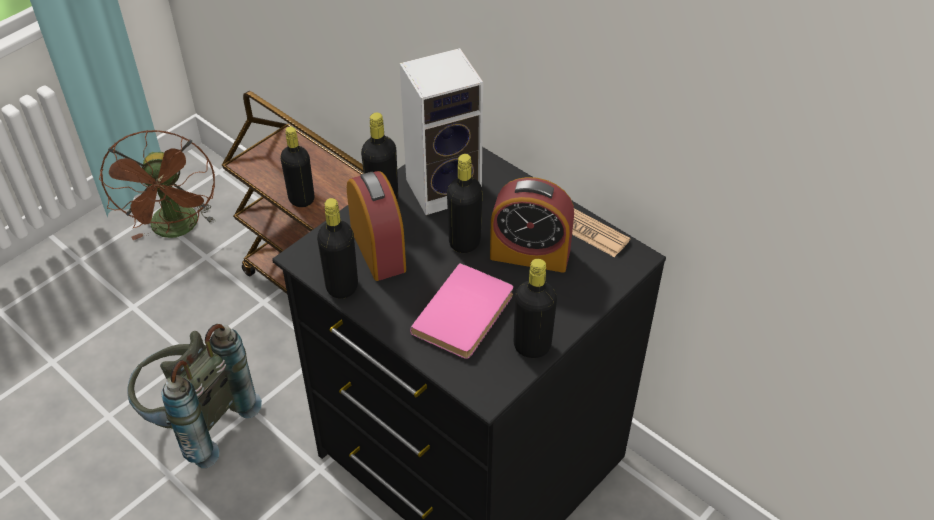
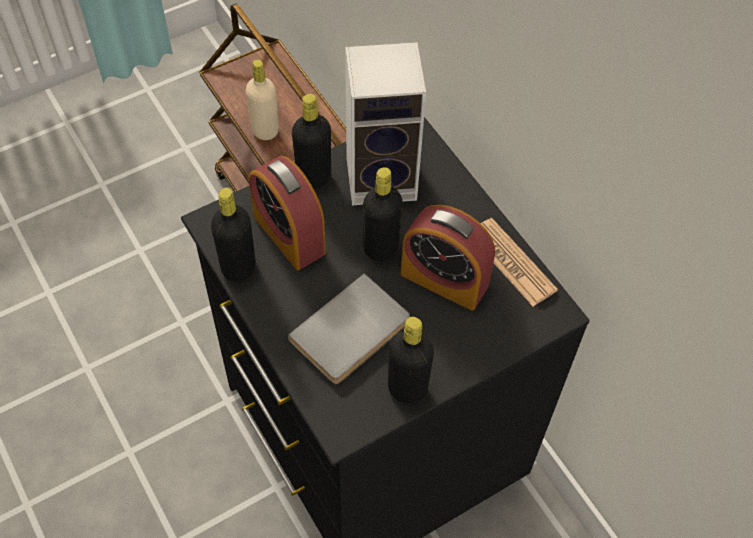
camera: 15 degrees right, 10 degrees up
brown fan [99,130,215,240] -> none
grey backpack [127,324,262,468] -> none
black bottle [280,127,314,207] -> beige bottle [246,60,279,140]
alarm clock [347,171,406,281] -> alarm clock turned 150 degrees clockwise [249,156,326,270]
pink book [410,263,513,359] -> grey book [288,273,410,384]

